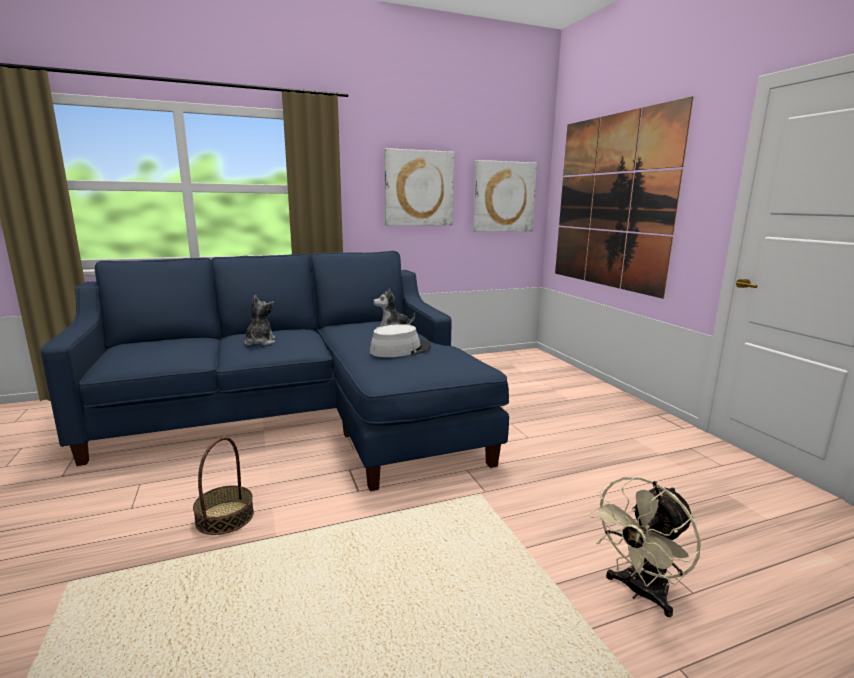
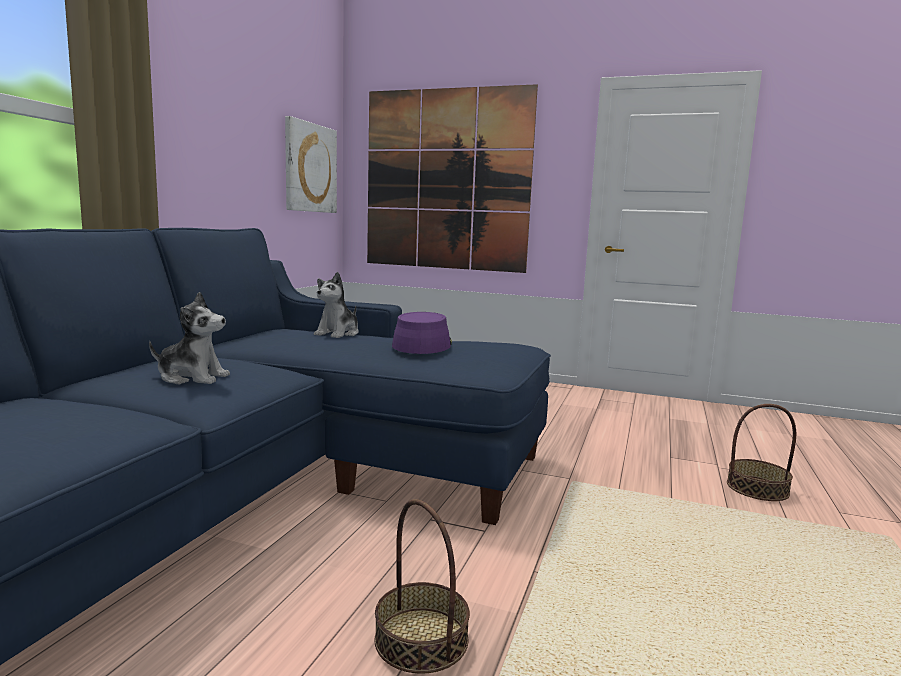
camera: 50 degrees left, 5 degrees down
plush toy [244,295,275,346] -> plush toy turned 150 degrees clockwise [149,292,230,384]
grey hat [370,324,431,357] -> purple hat [392,312,452,354]
picture [384,148,454,226] -> none
beige fan [589,477,701,617] -> basket [727,404,796,501]

